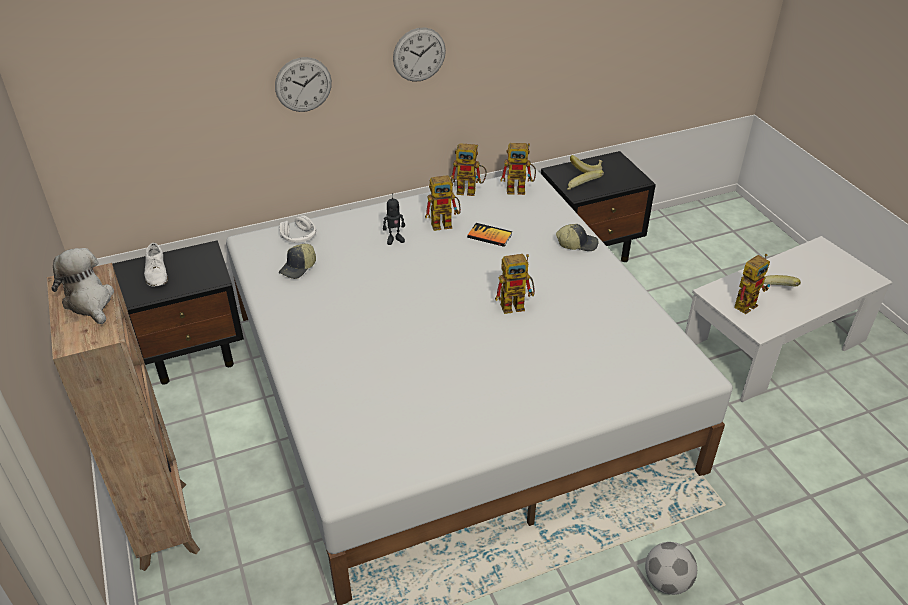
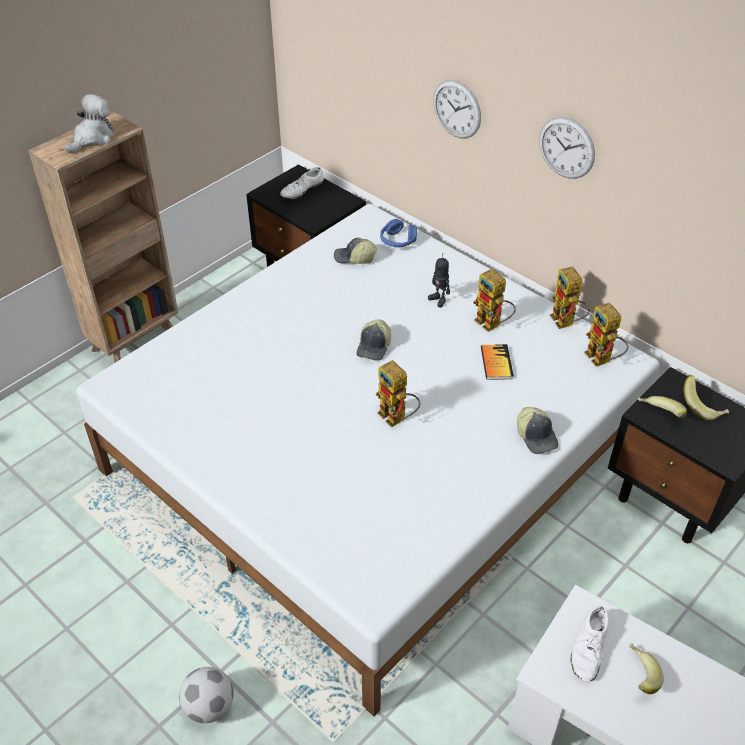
camera: 65 degrees right, 5 degrees up
white headphones [280,215,316,243] -> blue headphones [380,219,417,247]
toy robot [734,254,770,314] -> white shoe [570,606,609,681]
none -> cap [356,319,391,361]

